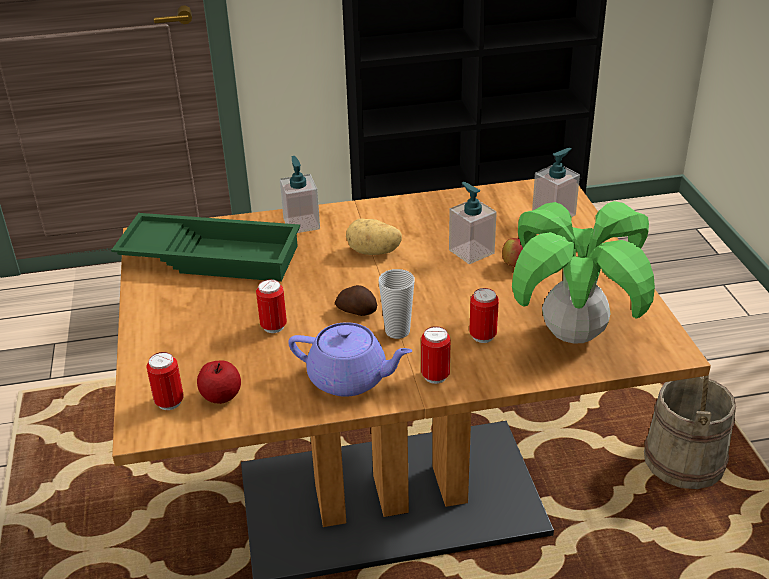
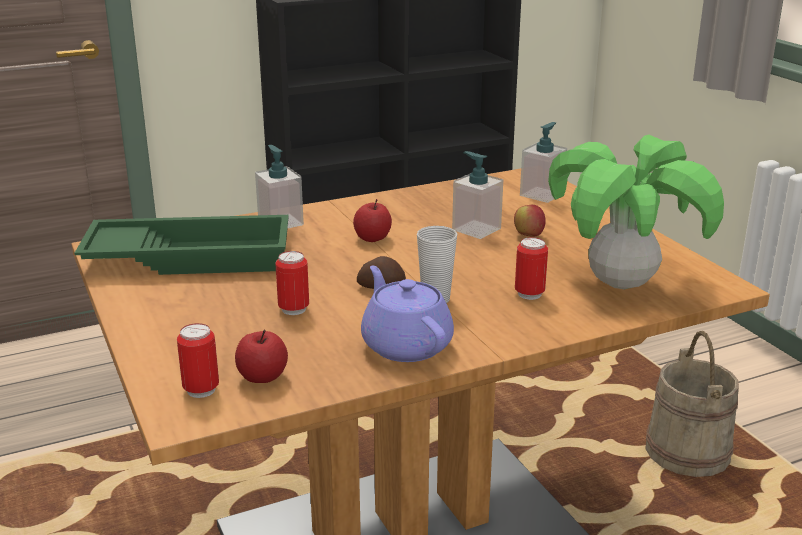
camera: 15 degrees left, 10 degrees down
purple teapot [288,322,412,397] -> purple teapot turned 120 degrees counterclockwise [361,265,454,362]
potato [346,219,402,255] -> apple [353,199,392,242]
can [421,326,451,384] -> none

